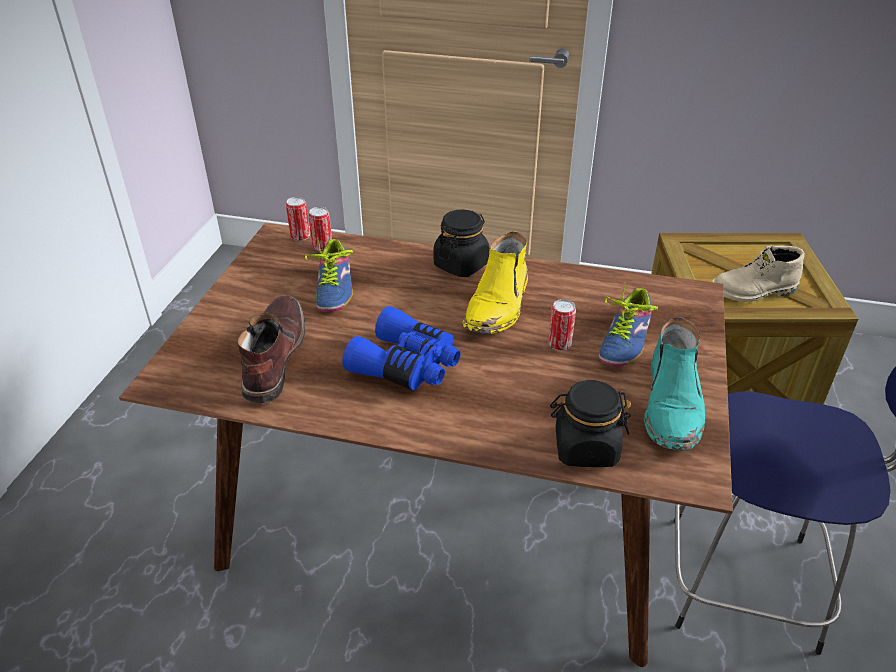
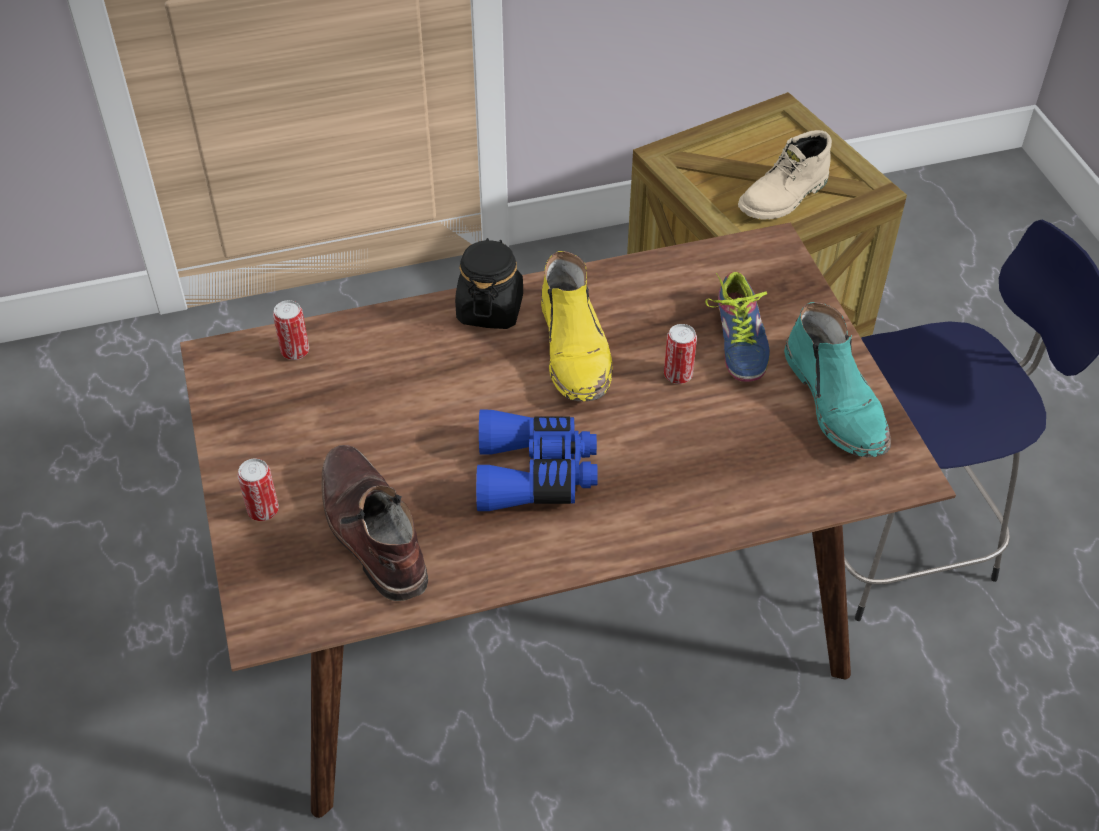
camera: 30 degrees left, 10 degrees up
can [286,197,310,241] -> can moved to [238,459,279,521]
shoe [305,238,353,312] -> none
black jar [550,380,631,467] -> none

